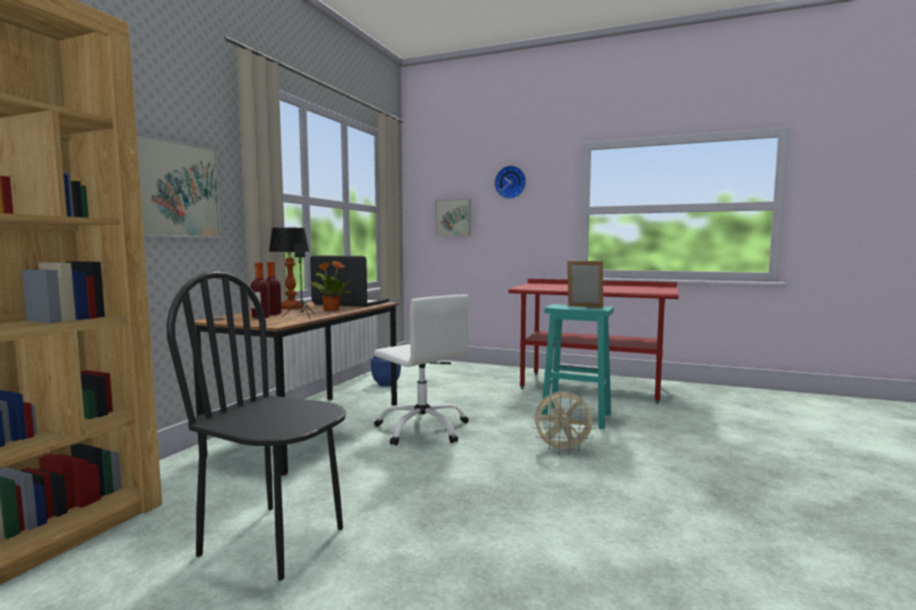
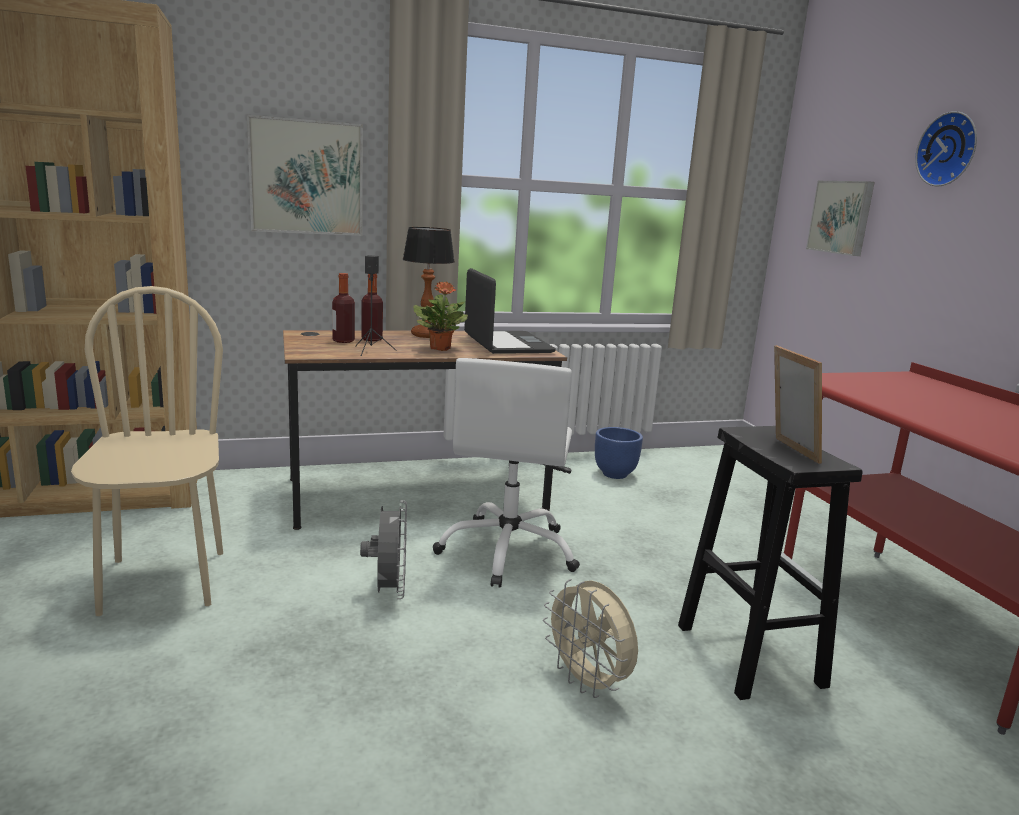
camera: 50 degrees right, 10 degrees up
black chair [166,271,346,580] -> beige chair [71,286,223,616]
turquoise stool [541,304,614,429] -> black stool [678,426,863,700]
none -> grey fan [360,500,407,599]

